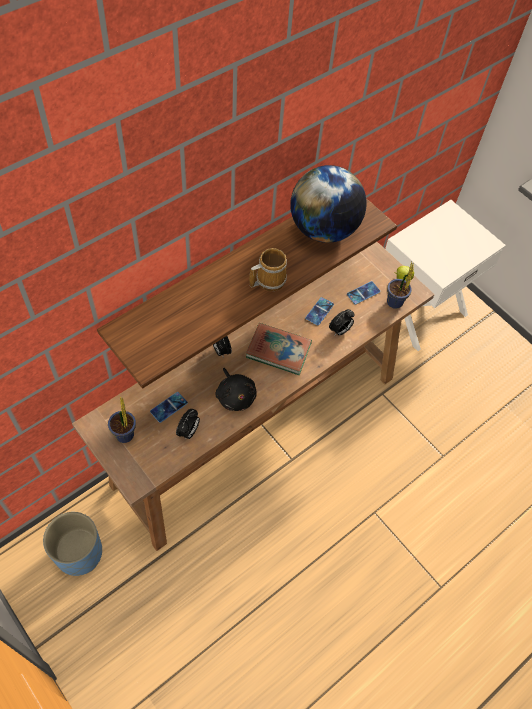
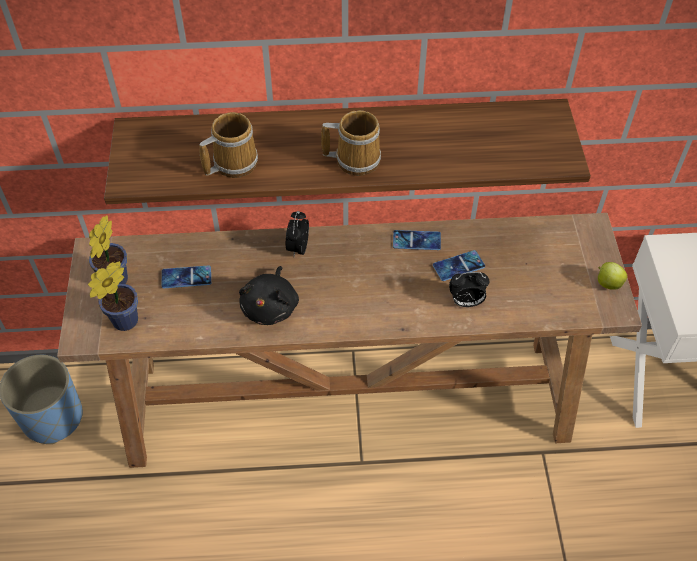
camera: 40 degrees right, 5 degrees down
alarm clock [176,409,200,440] -> none
book [246,323,312,375] -> none
globe [291,165,367,243] -> none
phone [347,281,380,304] -> phone moved to [393,230,441,250]
potted plant [387,262,414,309] -> potted plant moved to [88,261,138,331]
none -> mug [200,112,258,178]

